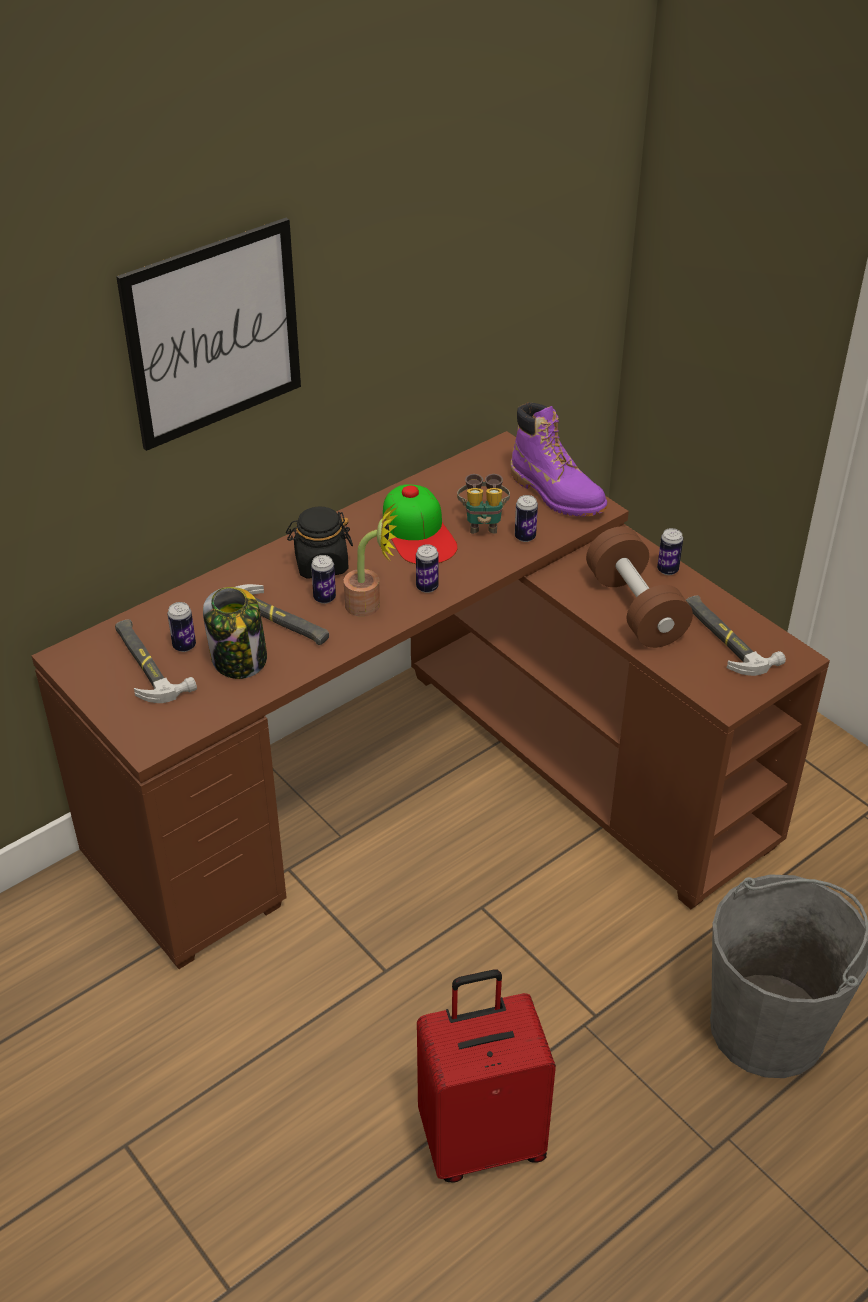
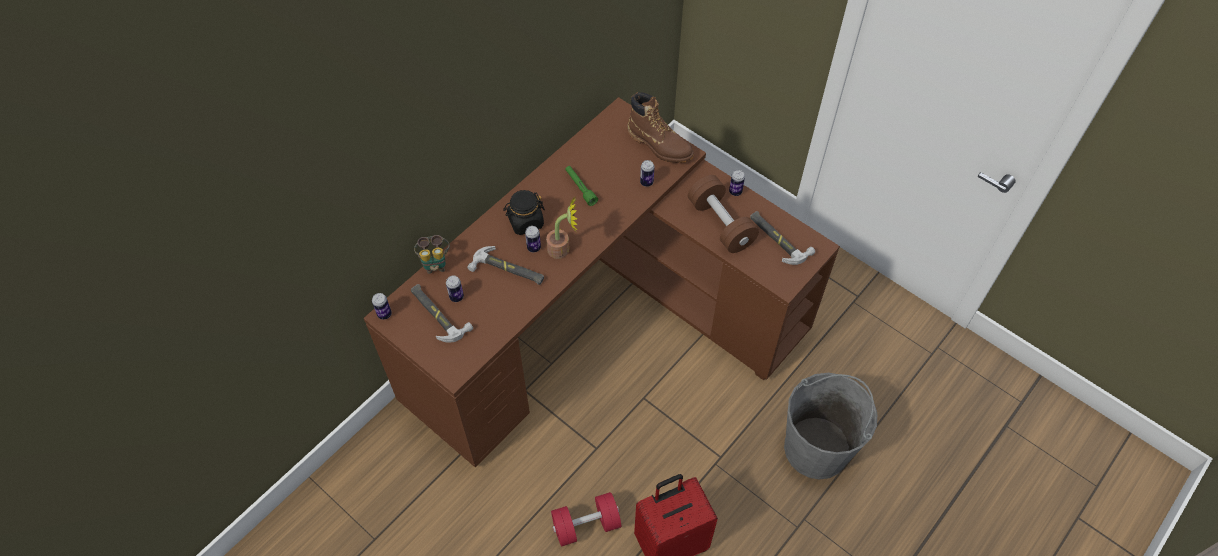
camera: 10 degrees left, 15 degrees up
picture [116,218,301,451] -> none
jar [203,587,267,679] -> none
cap [383,484,458,564] -> green flashlight [565,166,598,206]
can [416,544,439,593] -> can moved to [372,293,392,320]
binoculars [457,474,510,534] -> binoculars moved to [414,235,450,274]
purple boot [510,402,607,517] -> brown boot [628,92,694,163]
none -> red dumbbell [551,492,621,547]

